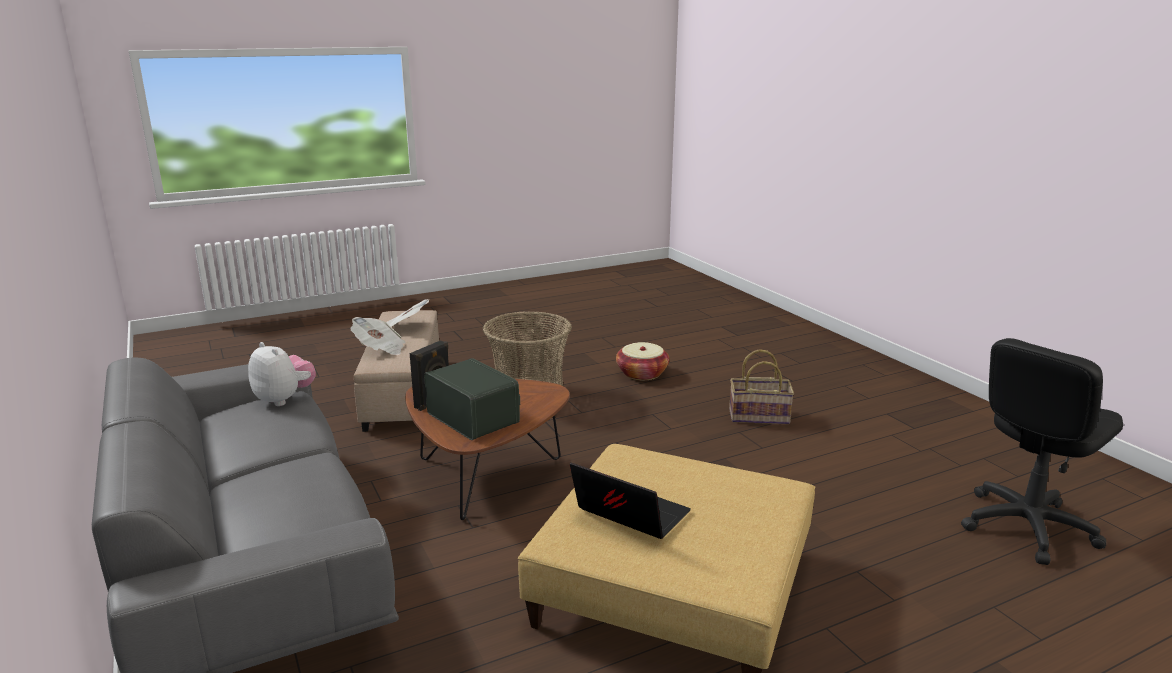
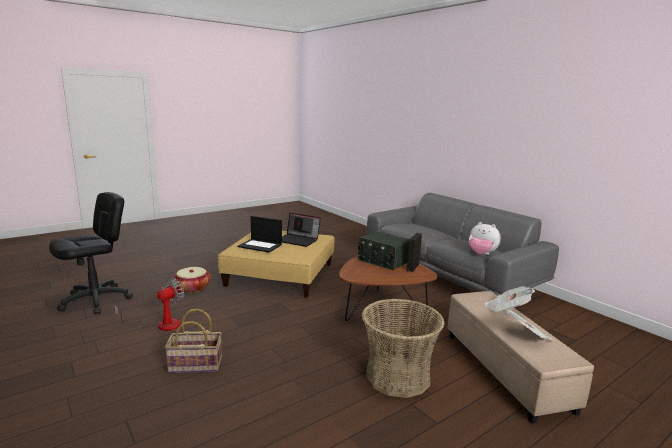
camera: 170 degrees right, 5 degrees down
basket [616,342,669,380] -> basket moved to [173,267,211,293]
none -> fan [114,278,185,332]
none -> laptop [237,216,282,252]

